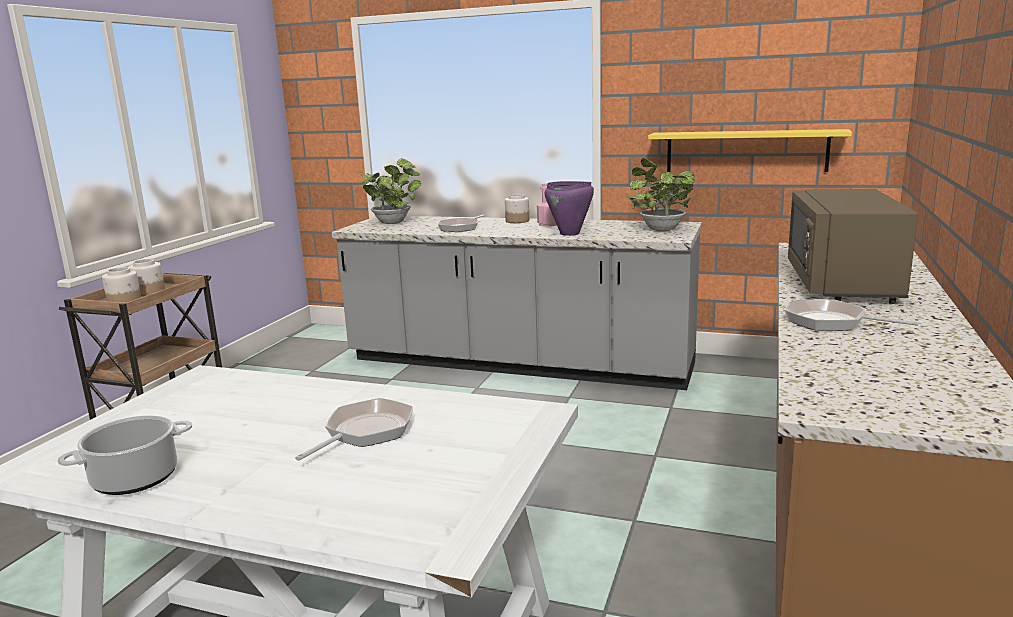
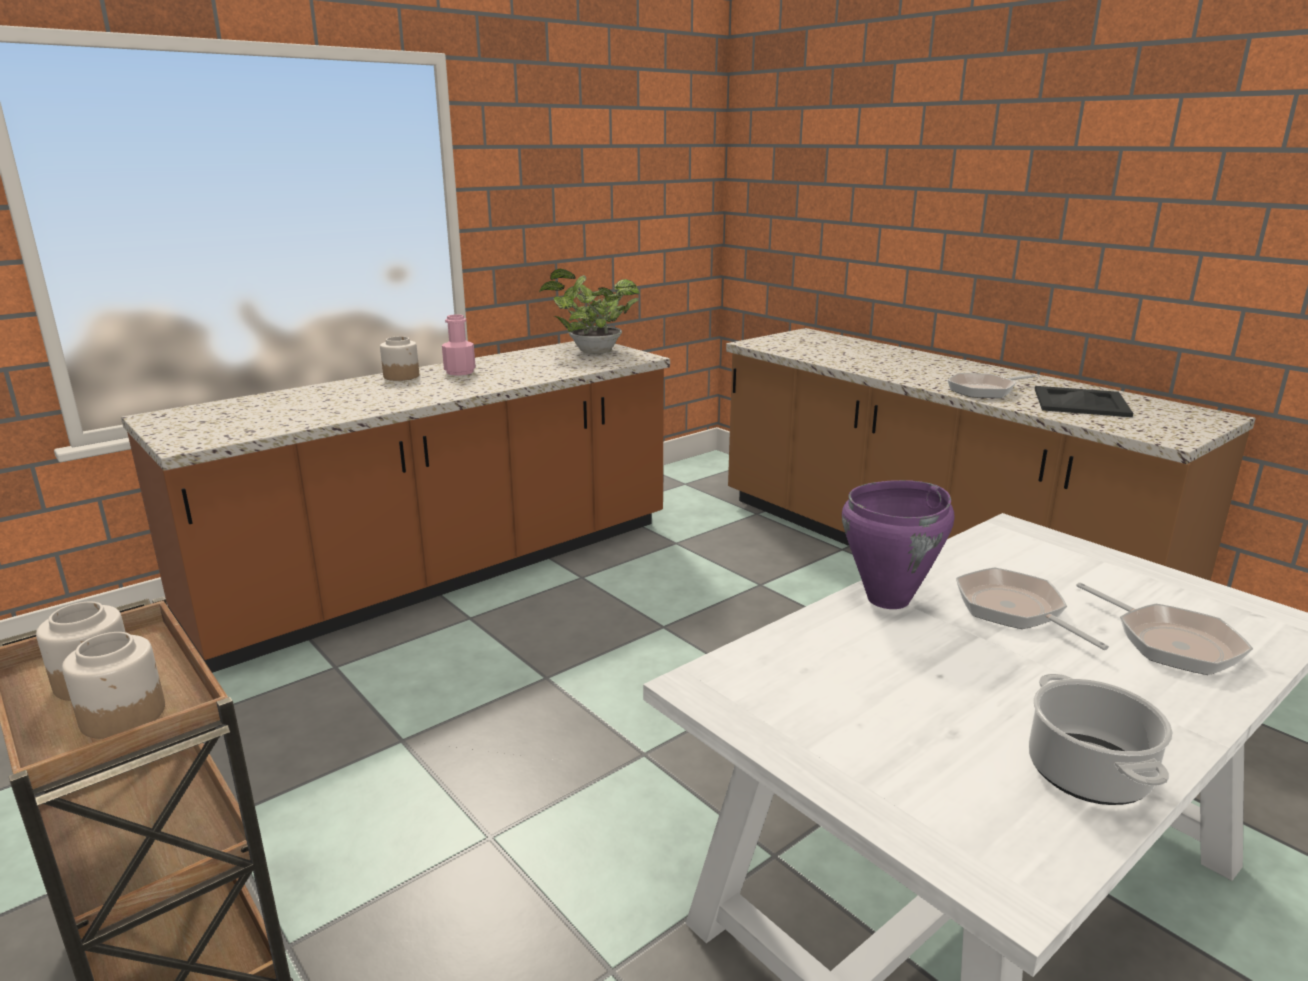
camera: 60 degrees left, 5 degrees up
grey counter [332,216,702,390] -> brown counter [121,341,670,673]
potted plant [361,158,421,224] -> none
frying pan [438,215,485,232] -> frying pan moved to [1076,582,1253,675]
purple cooking pot [545,181,594,236] -> purple cooking pot moved to [842,480,954,609]
yellow shelf [648,129,852,172] -> none
brown microwave [788,189,918,304] -> none
none -> black tray [1035,386,1133,417]

